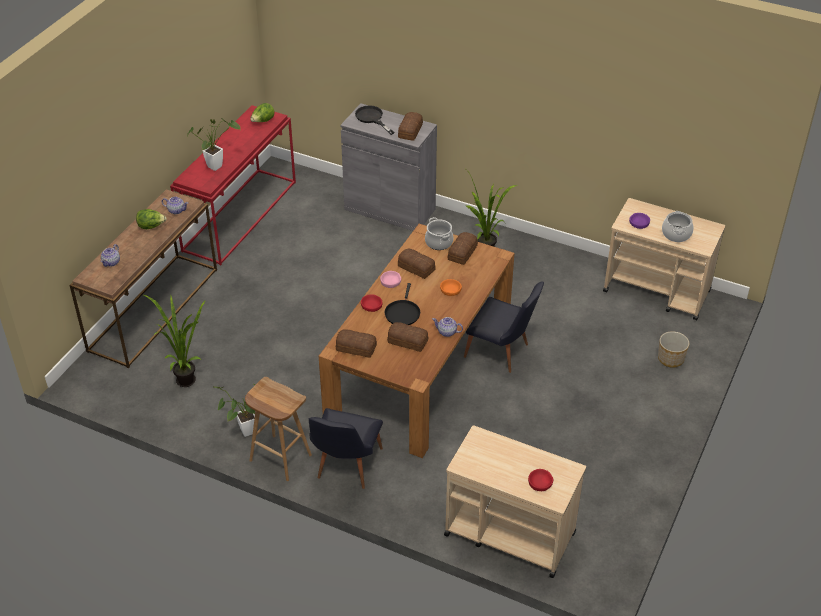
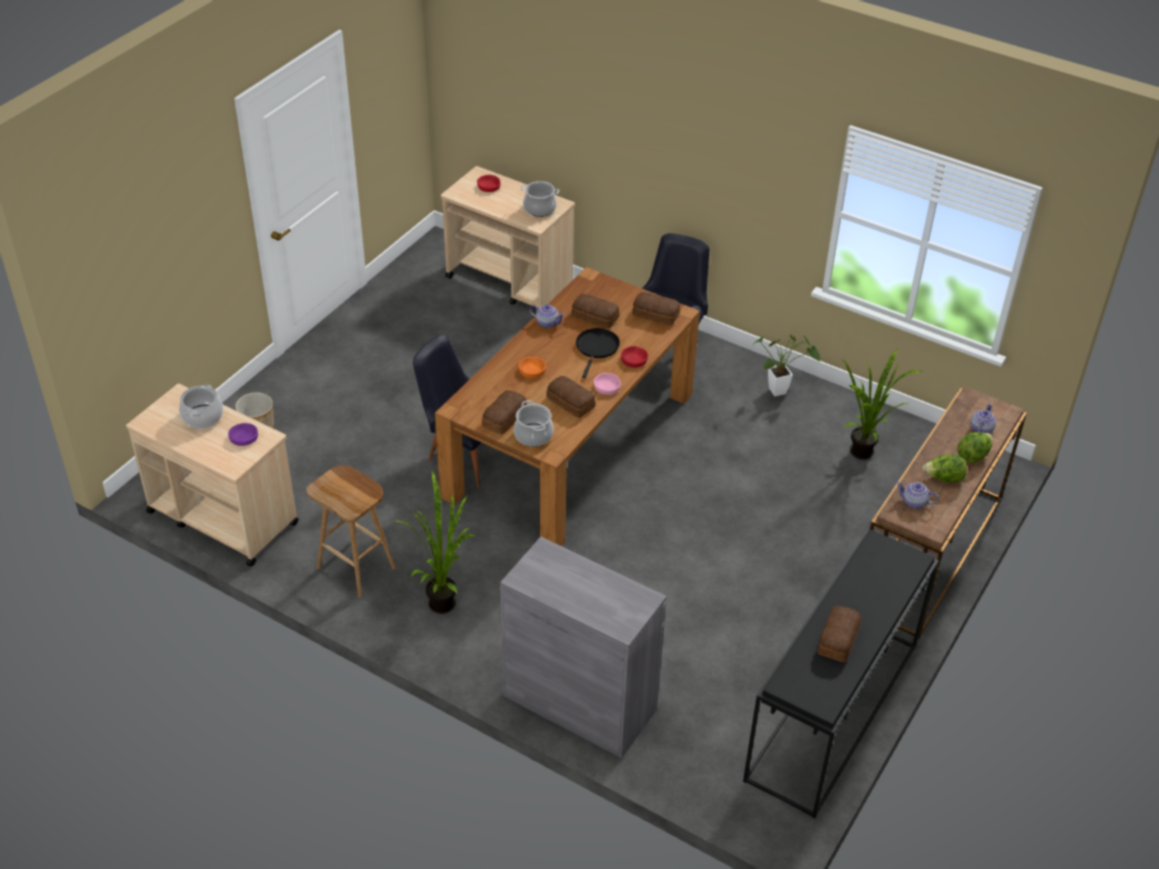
camera: 175 degrees left, 0 degrees up
red console table [170,105,296,265] -> black console table [743,529,938,819]
potted plant [187,119,240,171] -> none
brown stool [245,377,312,481] -> brown stool moved to [306,465,396,598]
lettuce [250,103,275,122] -> lettuce moved to [957,432,993,463]
black frying pan [355,105,395,135] -> none
bread [398,112,423,140] -> bread moved to [818,606,861,662]
none -> cooking pot [521,181,559,217]

